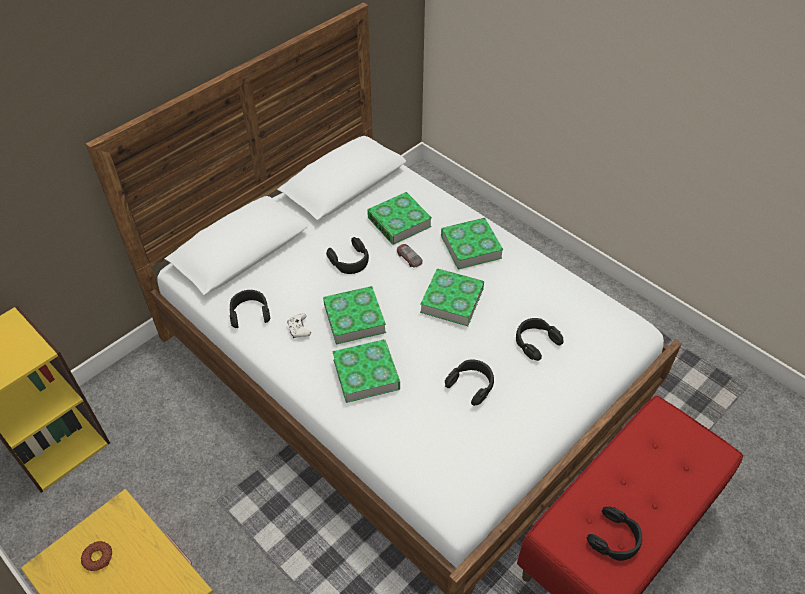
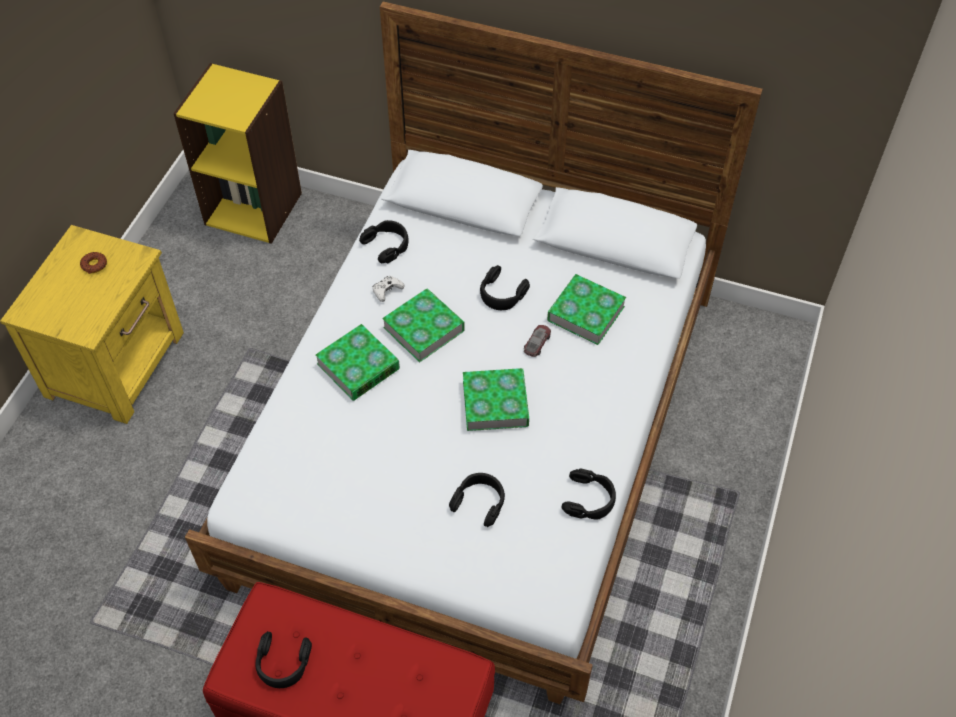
camera: 65 degrees right, 5 degrees up
book [441,218,504,269] -> none
black headphones [445,359,494,406] -> black headphones moved to [561,468,616,520]

